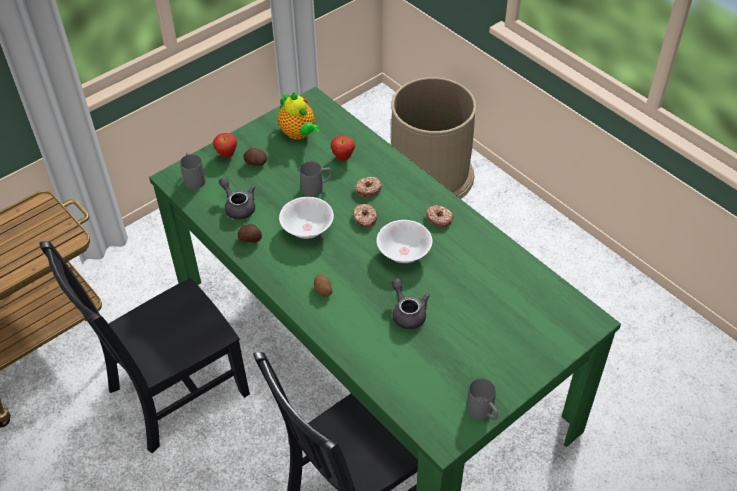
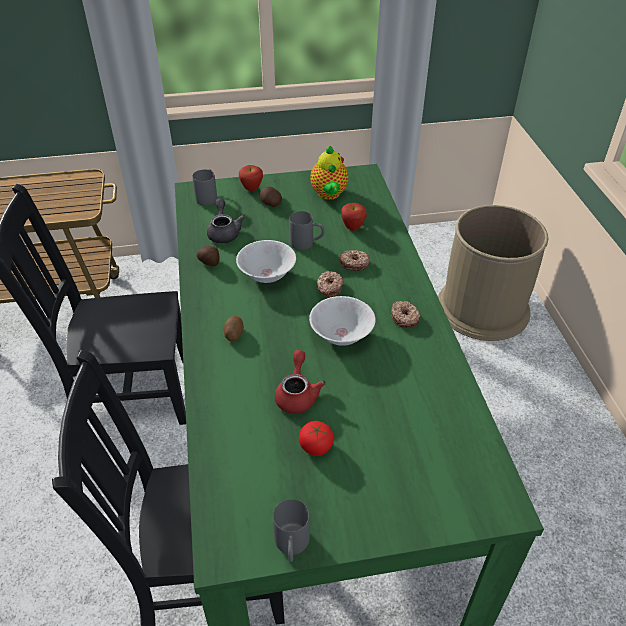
camera: 30 degrees right, 5 degrees down
grey teapot [392,278,430,329] -> red teapot [275,350,326,414]
none -> tomato [299,421,335,456]

